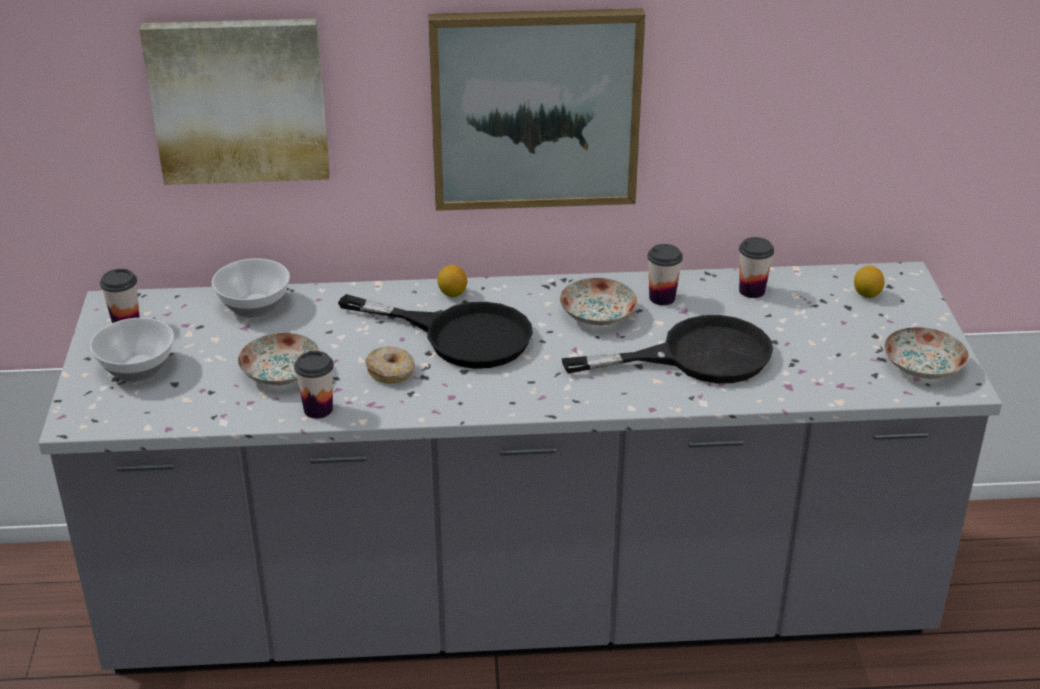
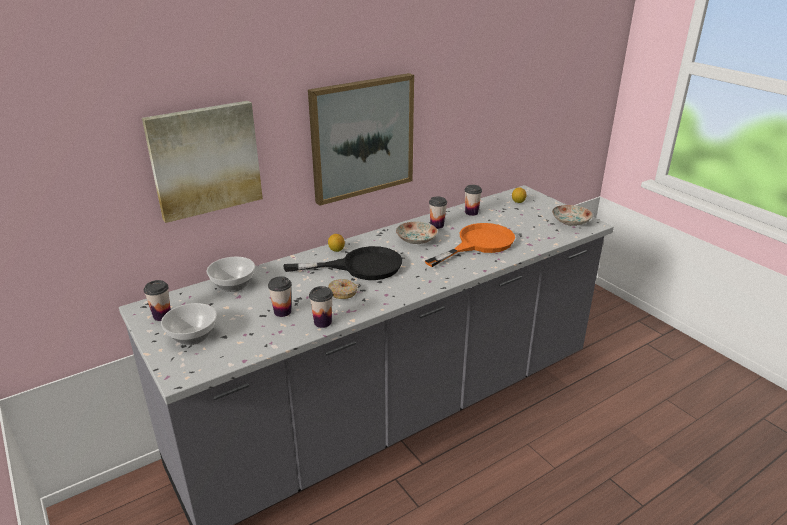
camera: 30 degrees left, 5 degrees down
plate [238,333,320,385] -> cup [268,276,292,317]
black frying pan [562,315,773,383] -> orange frying pan [425,223,515,267]

